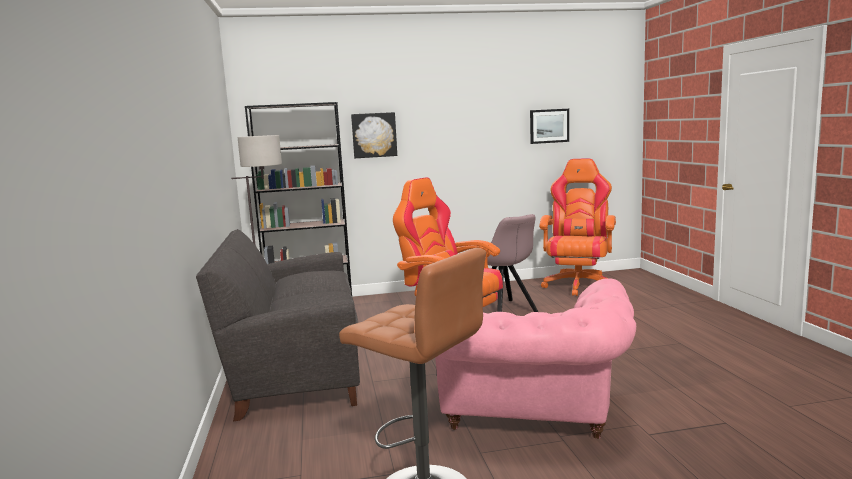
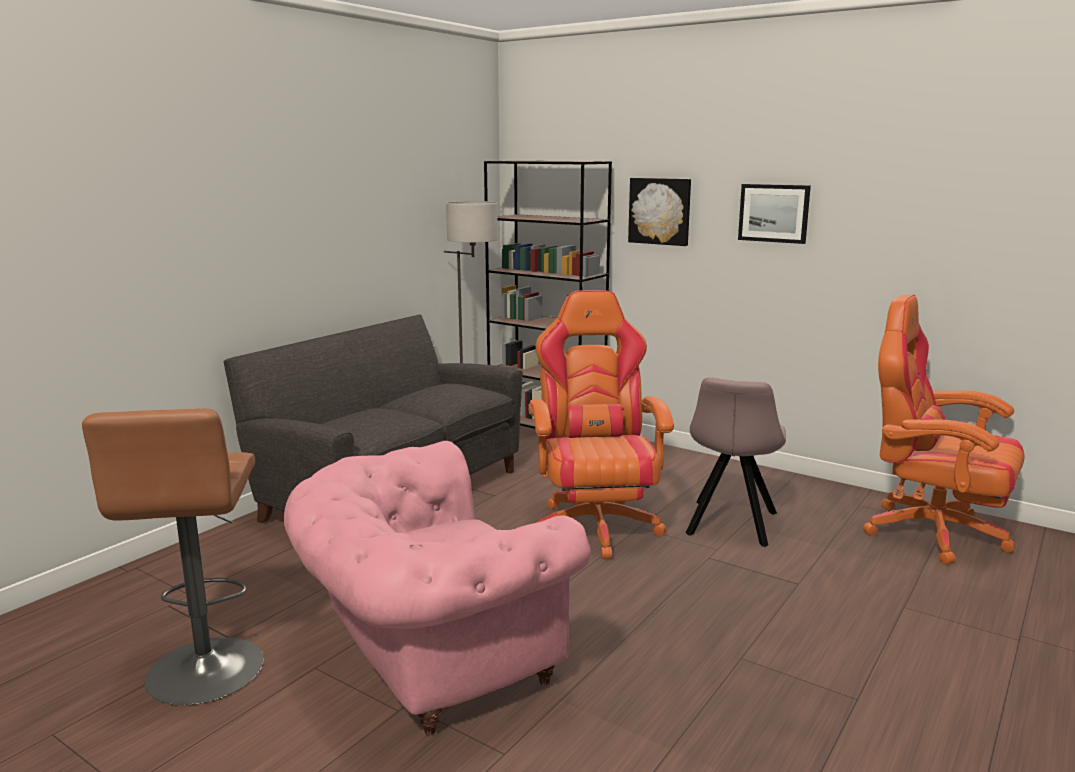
camera: 45 degrees right, 5 degrees up
picture [530,109,569,144] -> picture moved to [738,184,811,244]
orange office chair [539,158,616,296] -> orange office chair turned 120 degrees counterclockwise [863,295,1024,565]

